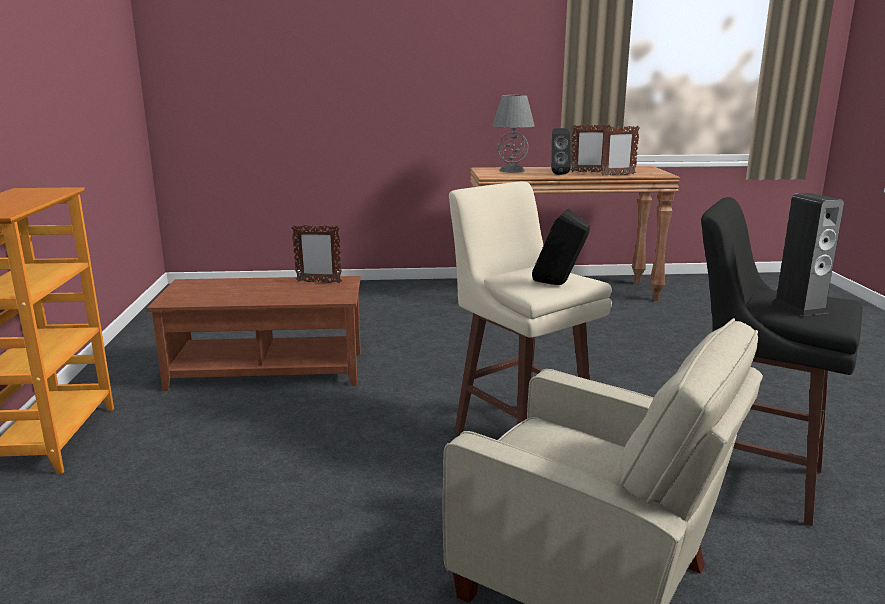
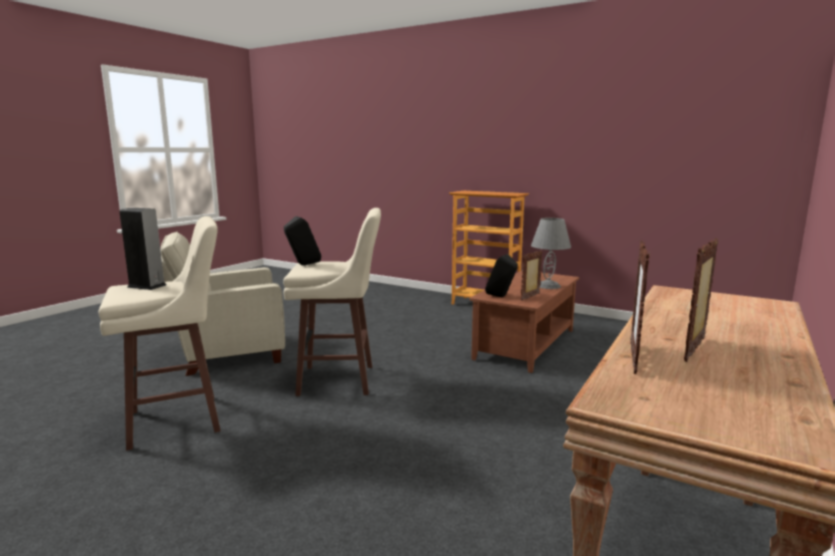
camera: 125 degrees right, 5 degrees down
grey table lamp [492,95,535,173] -> grey table lamp moved to [531,218,571,289]
black speaker [551,128,571,175] -> black speaker moved to [485,254,518,297]
black stool [701,197,863,526] -> beige stool [98,216,221,451]

